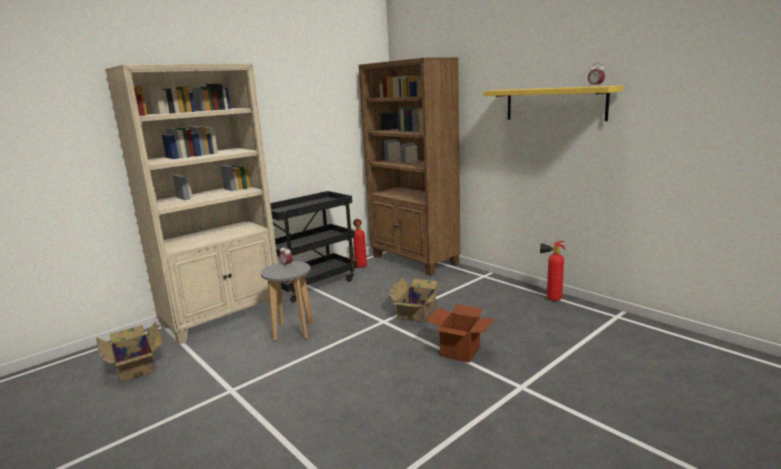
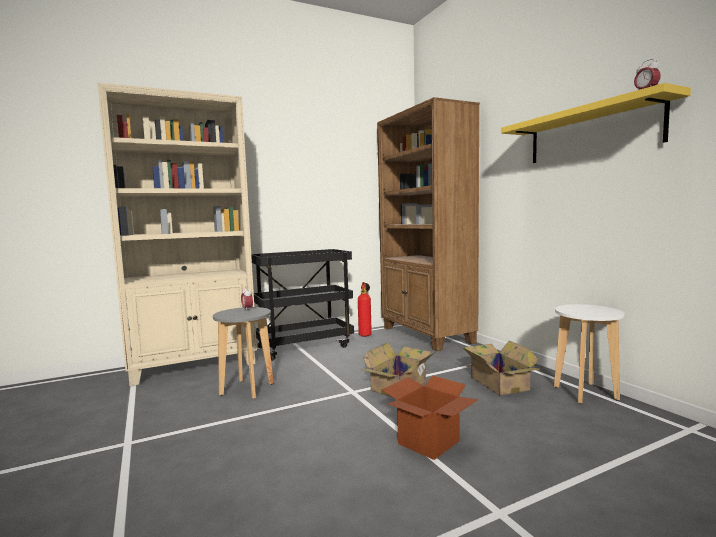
camera: 15 degrees right, 10 degrees down
cardboard box [96,322,163,383] -> cardboard box moved to [462,341,540,396]
fire extinguisher [540,241,565,301] -> white stool [554,304,624,404]

